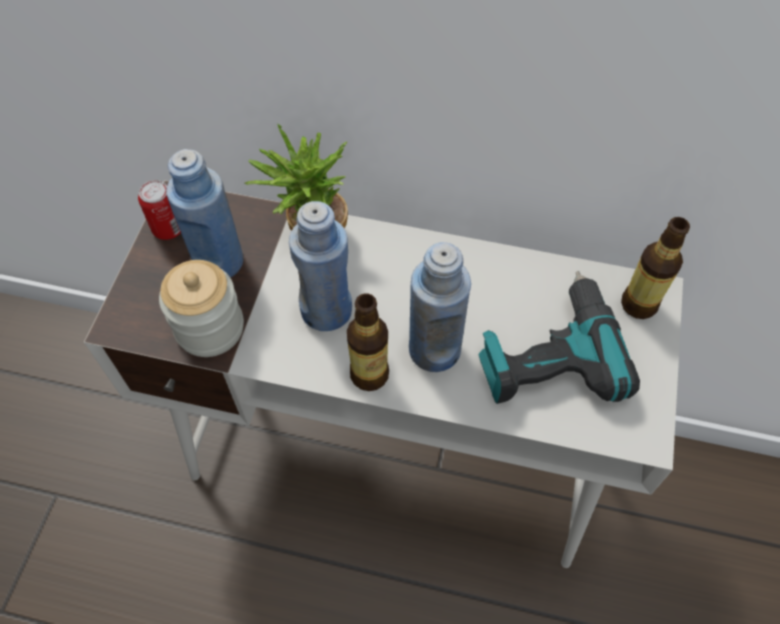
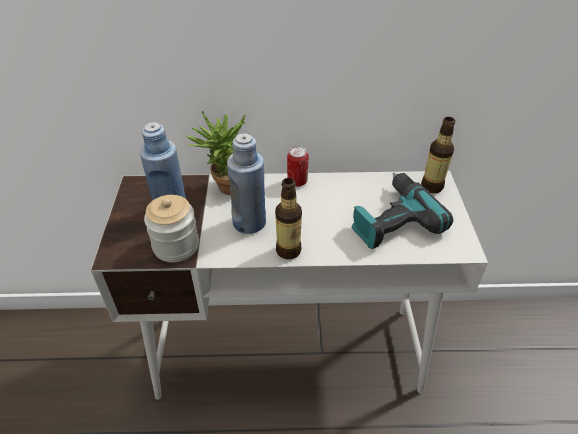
camera: 15 degrees left, 15 degrees down
can [138,180,181,240] -> can moved to [287,146,309,187]
blue bottle [409,242,471,372] -> none

